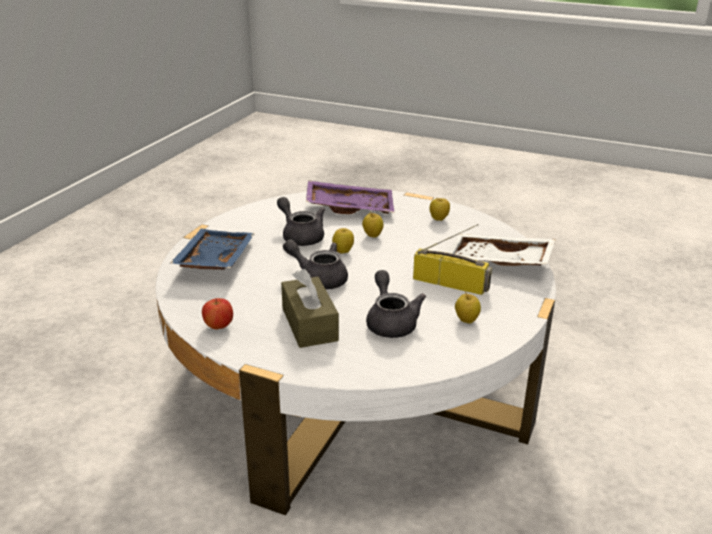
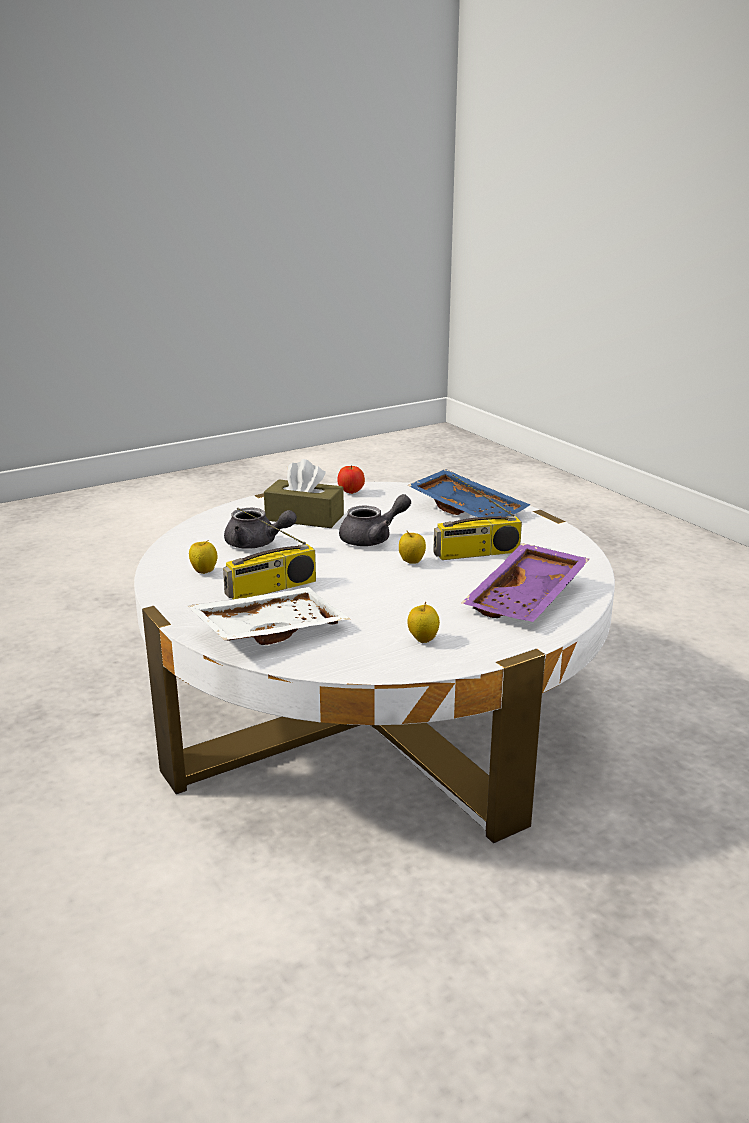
camera: 125 degrees right, 5 degrees down
grey teapot [277,197,325,246] -> radio [433,474,522,560]
apple [362,211,383,238] -> none

